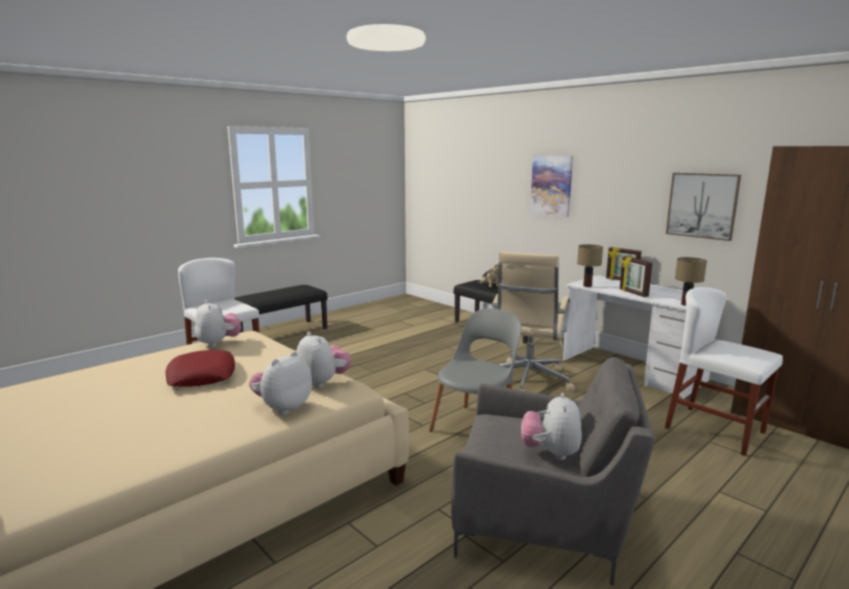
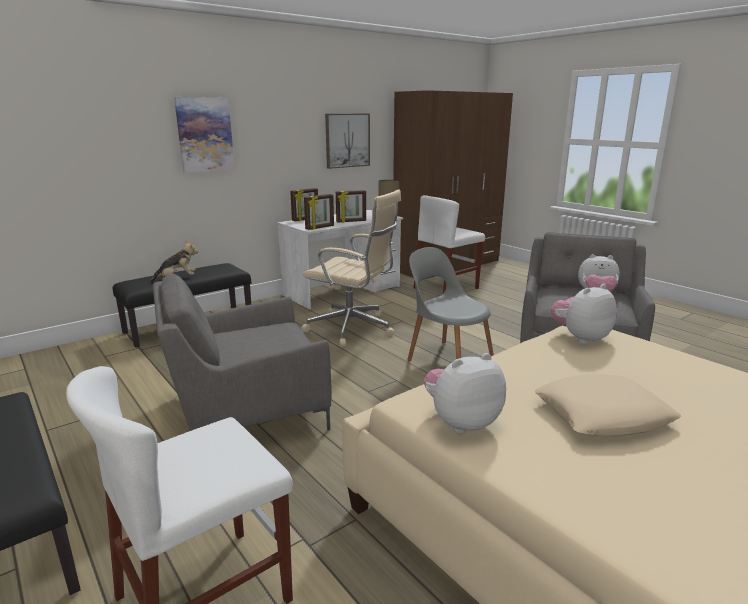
camera: 85 degrees left, 5 degrees up
red pillow [166,350,235,387] -> beige pillow [535,374,681,436]
plush toy [249,351,312,415] -> none
table lamp [577,245,603,287] -> picture frame [304,194,334,230]
none -> grey armchair [153,274,332,431]

